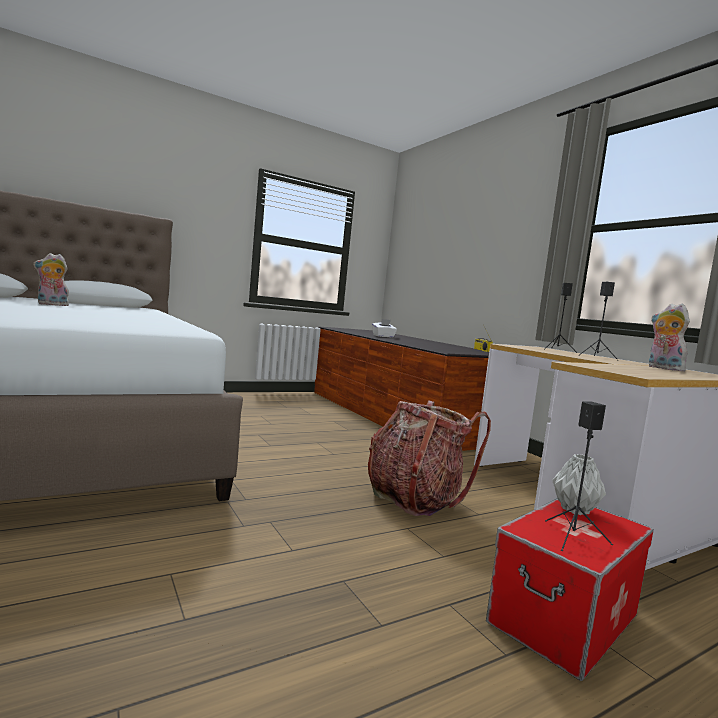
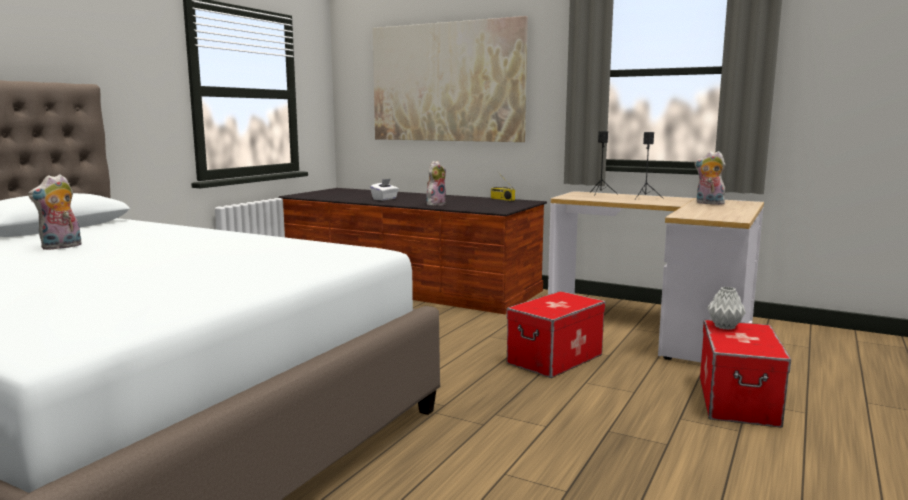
camera: 30 degrees left, 5 degrees up
backpack [368,400,491,516] -> storage box [507,291,605,378]
black speaker [545,401,613,551] -> none
none -> picture [372,16,528,142]
none -> plush toy [426,161,446,206]

